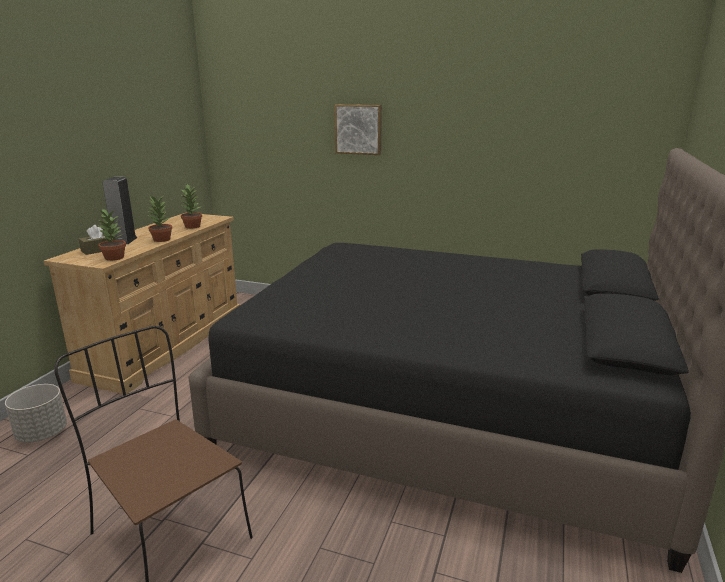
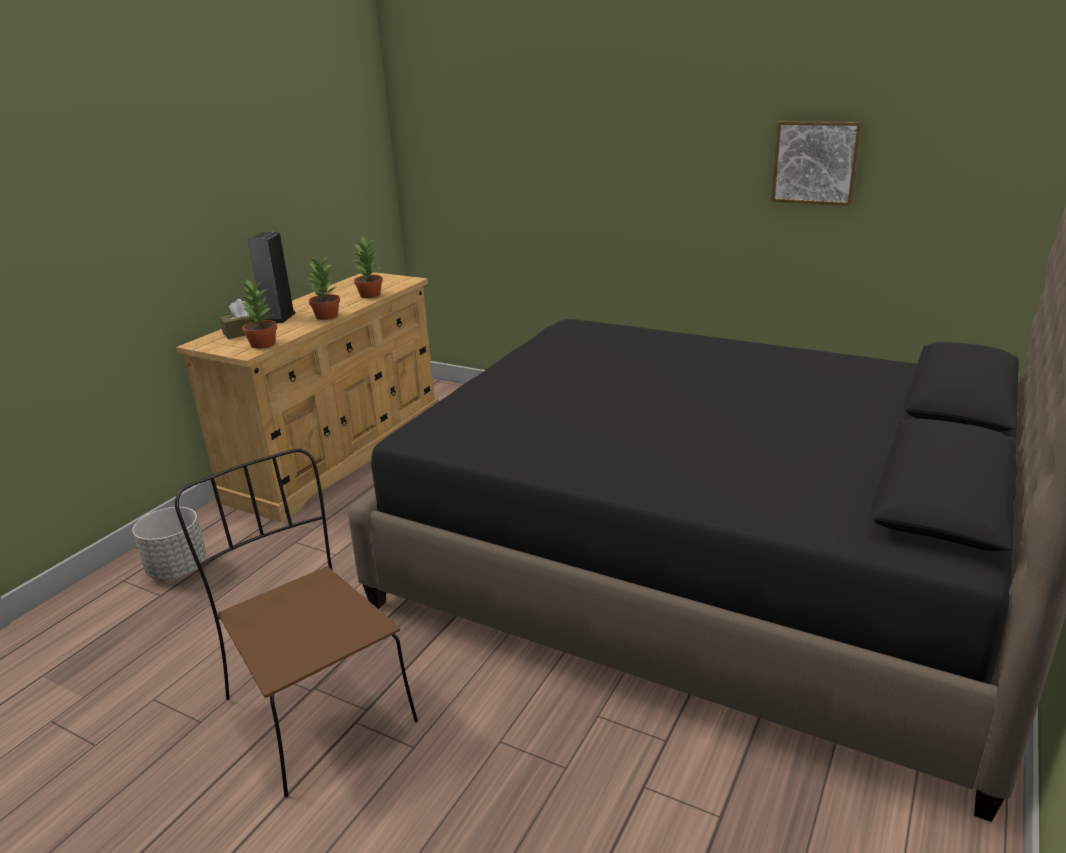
camera: 10 degrees right, 5 degrees up
picture [334,104,382,155] -> picture moved to [771,121,862,206]

